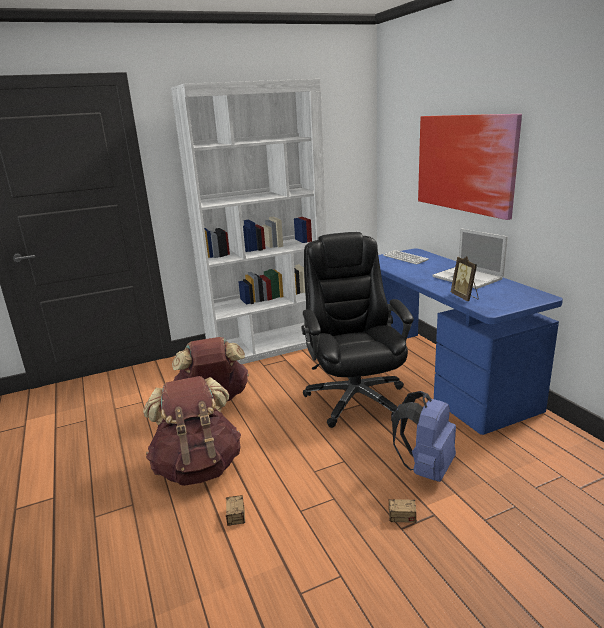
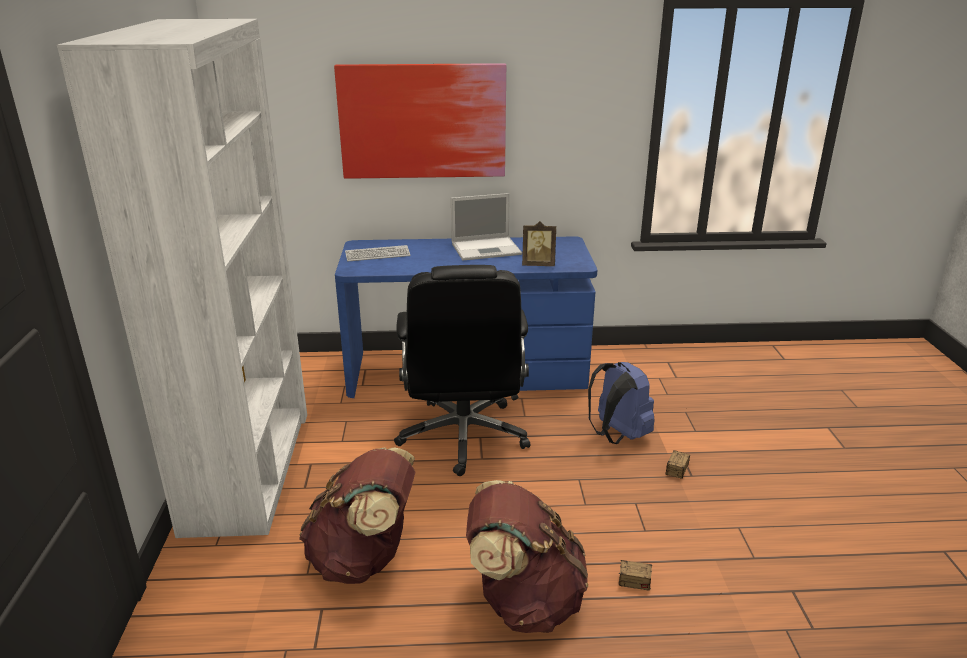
camera: 70 degrees left, 5 degrees up
black office chair [302,232,414,428] -> black office chair turned 105 degrees counterclockwise [394,265,530,476]

